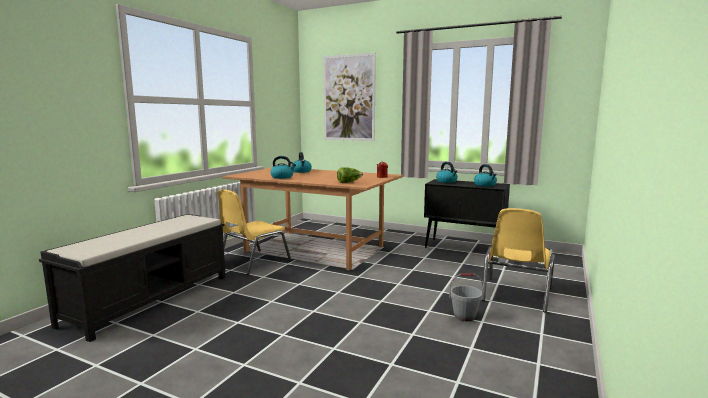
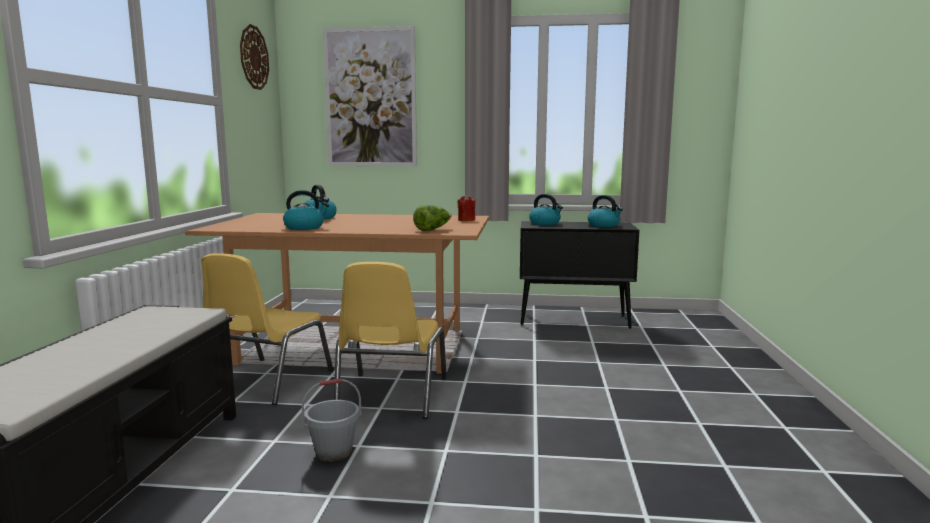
camera: 20 degrees left, 0 degrees up
grey bucket [449,273,484,321] -> grey bucket moved to [302,378,361,462]
yellow chair [482,208,555,312] -> yellow chair moved to [334,262,447,419]
none -> wall clock [240,24,269,90]

